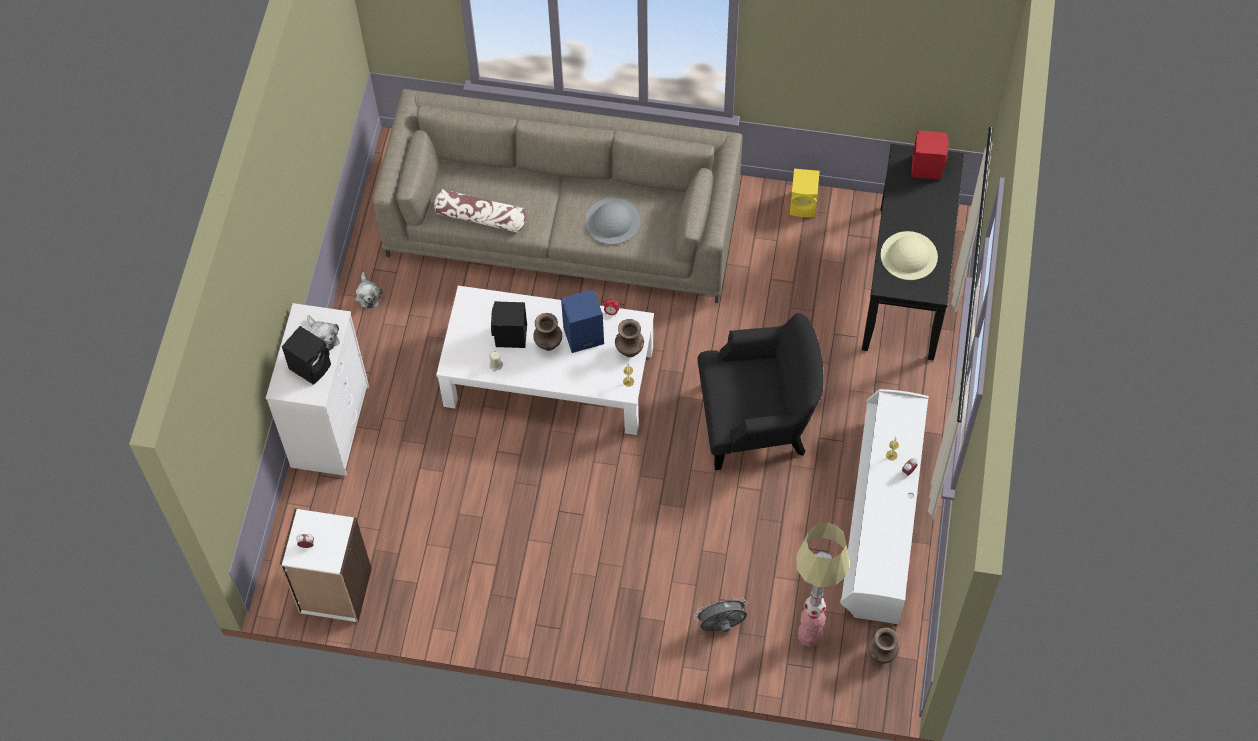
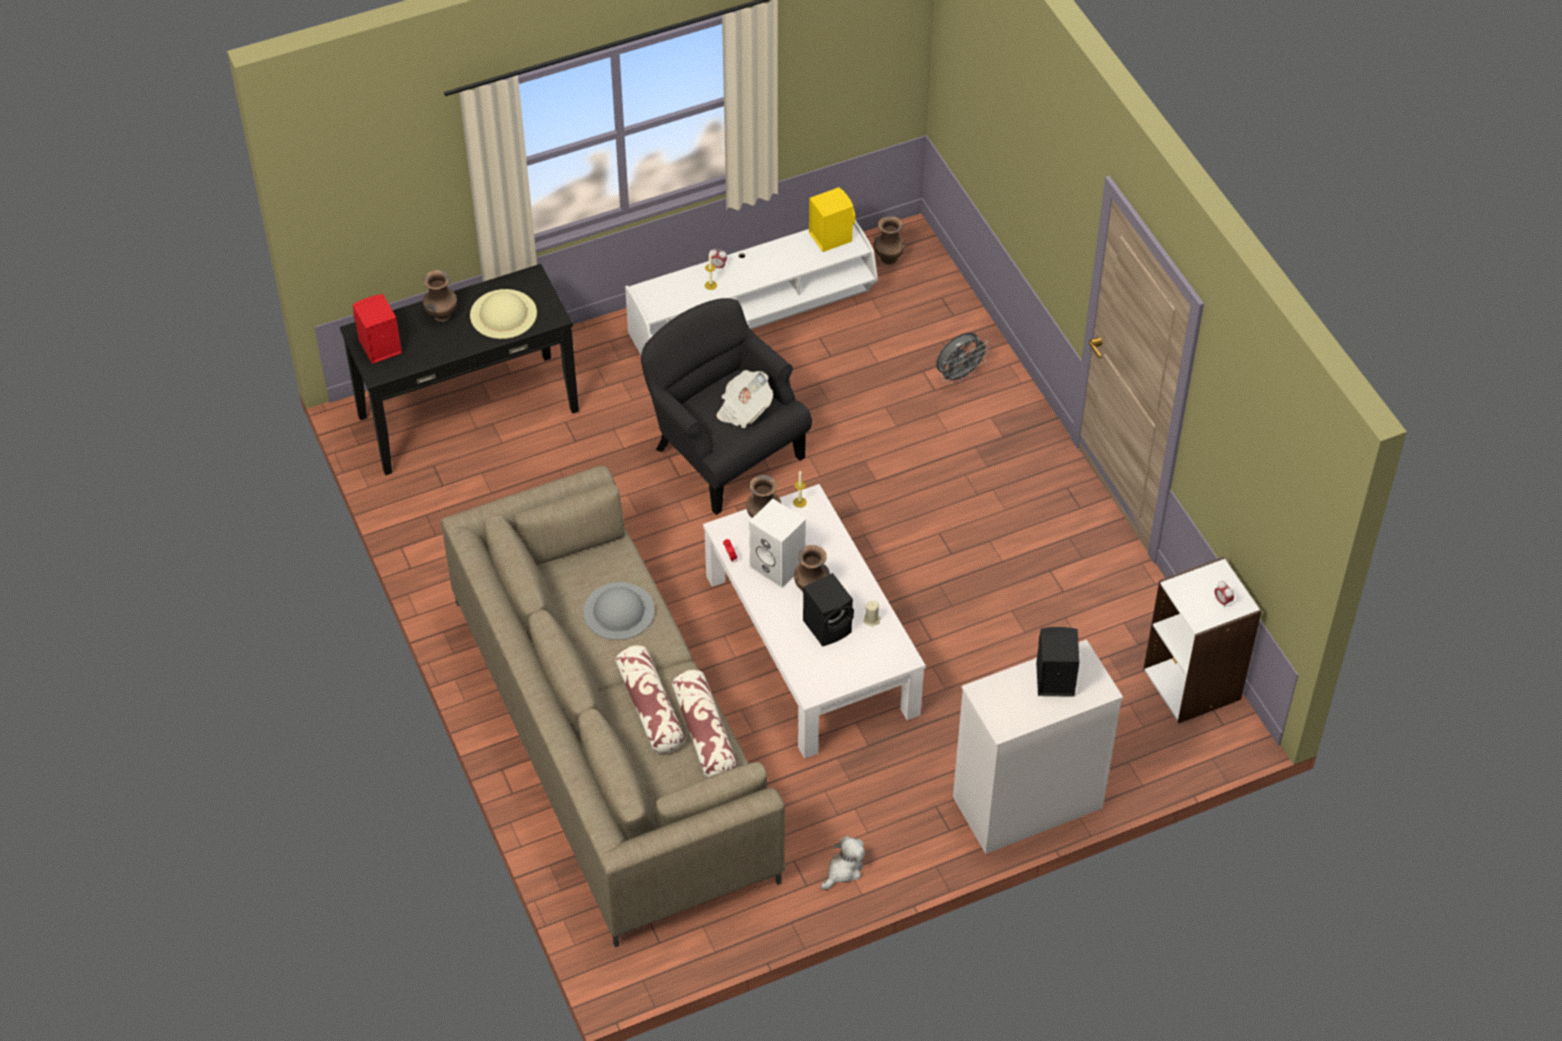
camera: 125 degrees left, 10 degrees down
plush toy [307,315,340,351] -> none
blue speaker [561,289,604,353] -> white speaker [749,499,806,588]
grey fan [694,597,747,632] -> grey fan turned 75 degrees counterclockwise [936,332,990,385]
yellow speaker [790,169,820,217] -> yellow speaker moved to [809,187,855,252]
floor lamp [796,522,849,647] -> none
none -> brown vase [423,270,457,322]
none -> pillow [616,645,685,753]
none -> newspaper [717,370,773,428]

